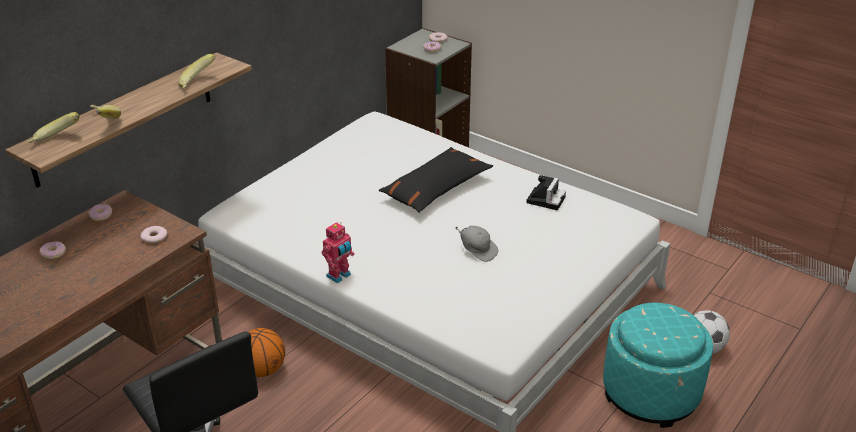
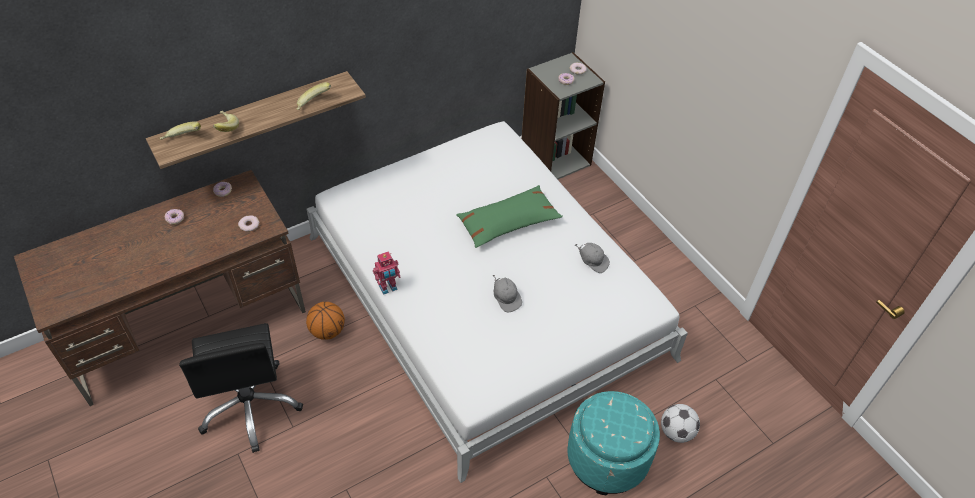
camera: 20 degrees right, 15 degrees up
black pillow [379,147,493,213] -> green pillow [456,185,563,248]
camera [526,175,566,210] -> grey cap [575,243,610,273]

